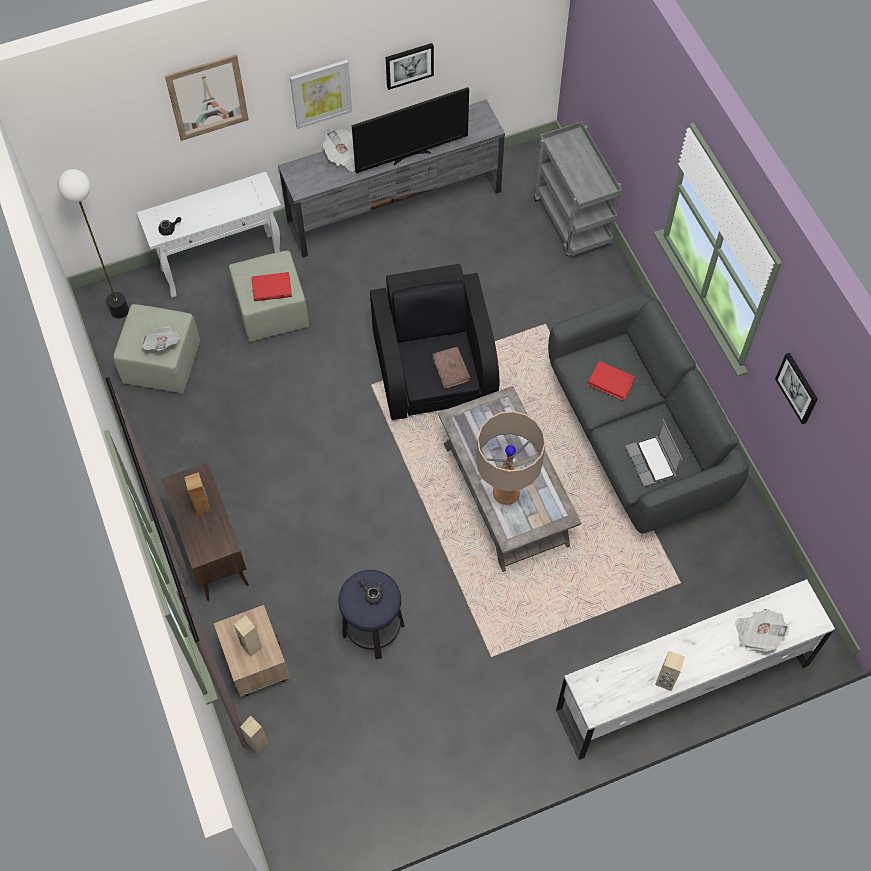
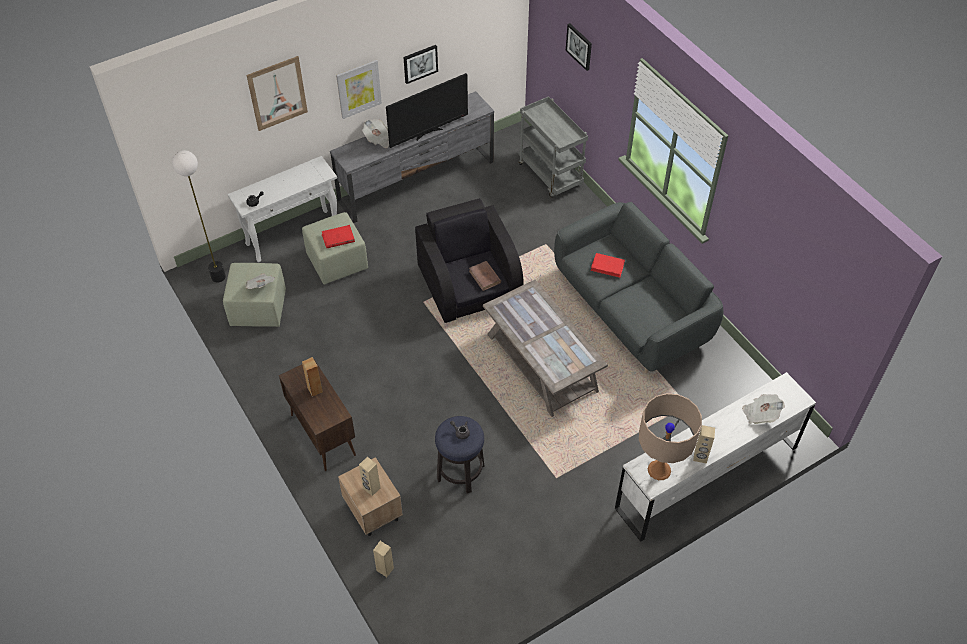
camera: 10 degrees left, 10 degrees down
beige table lamp [476,411,546,505] -> beige table lamp moved to [639,393,702,480]
laptop [625,419,683,487] -> none
picture [775,353,818,424] -> picture moved to [566,23,592,71]

